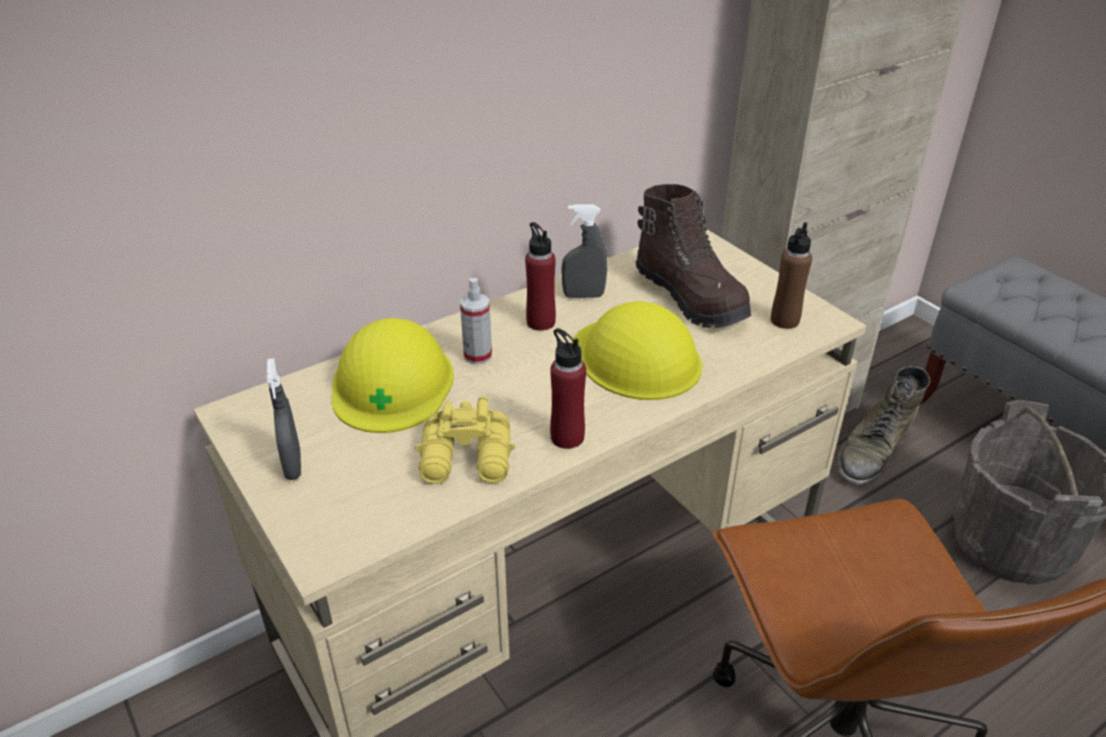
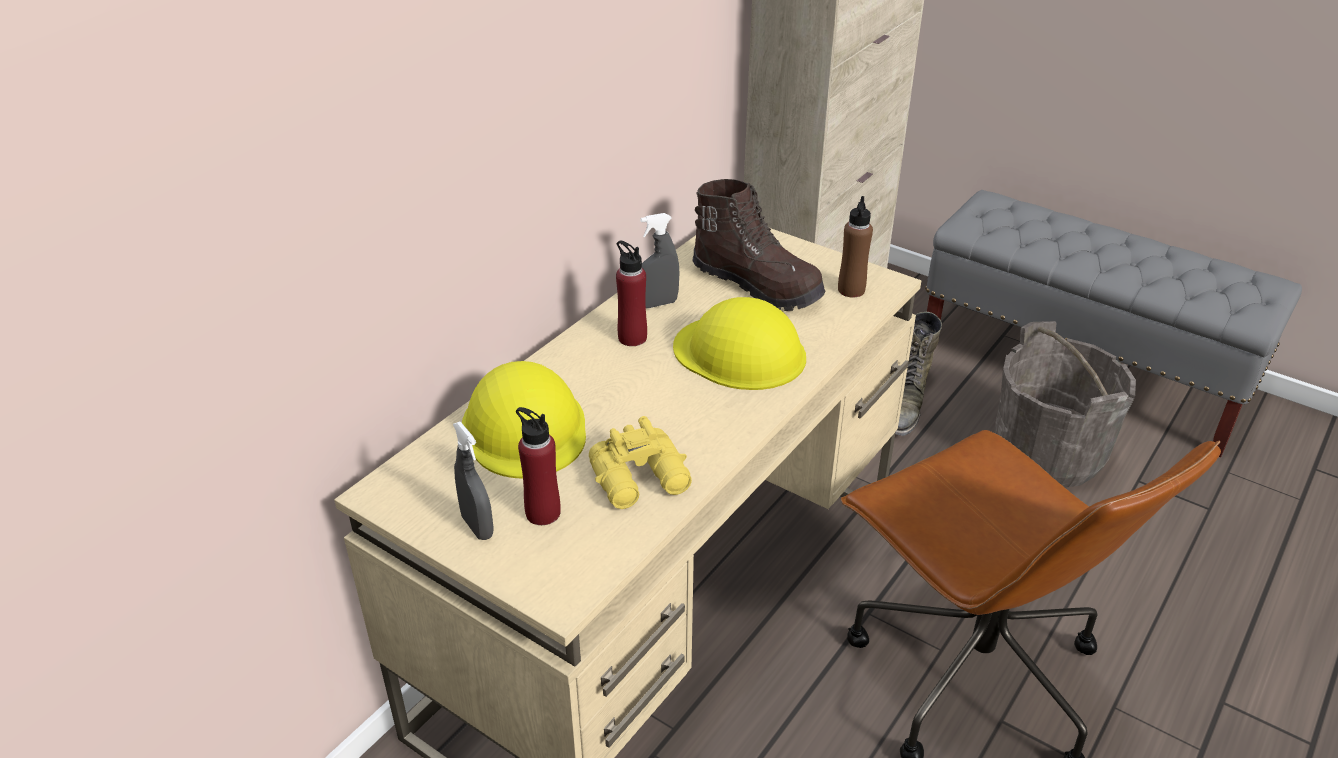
camera: 20 degrees left, 0 degrees up
spray bottle [460,278,492,365] -> none
red bottle [550,328,586,449] -> red bottle moved to [516,407,561,525]

